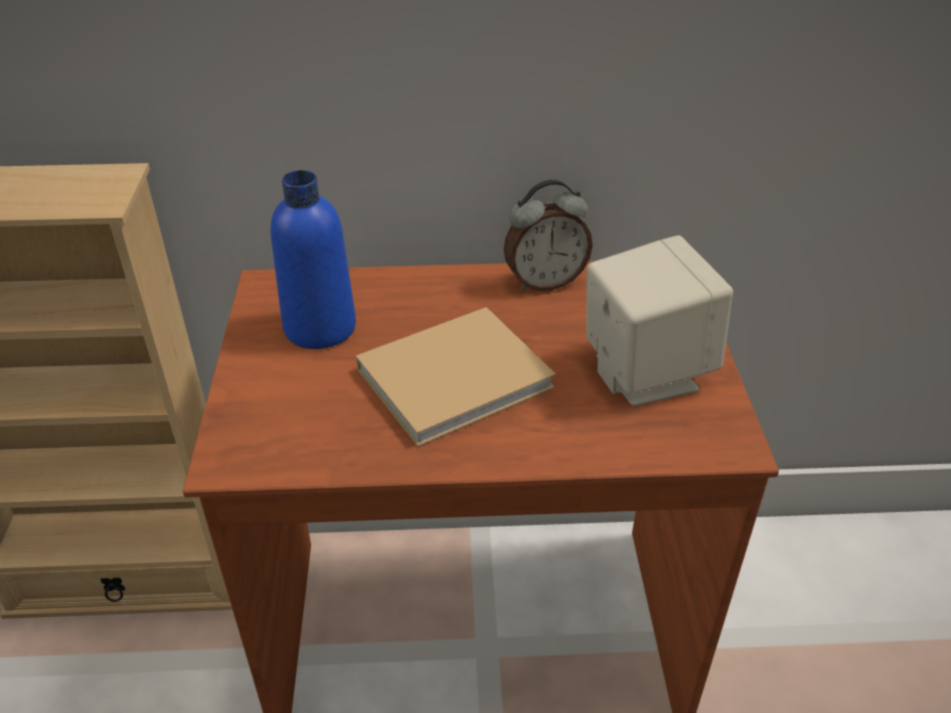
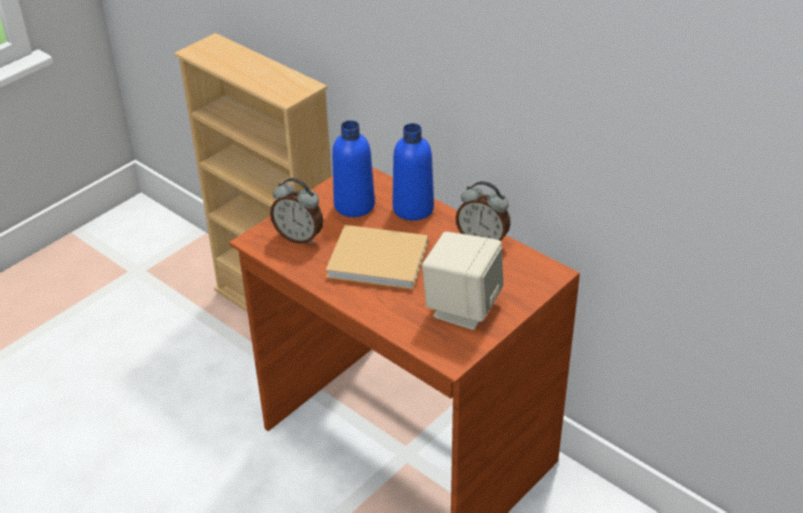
camera: 45 degrees right, 0 degrees up
none -> alarm clock [270,178,324,244]
none -> blue bottle [393,123,434,221]

